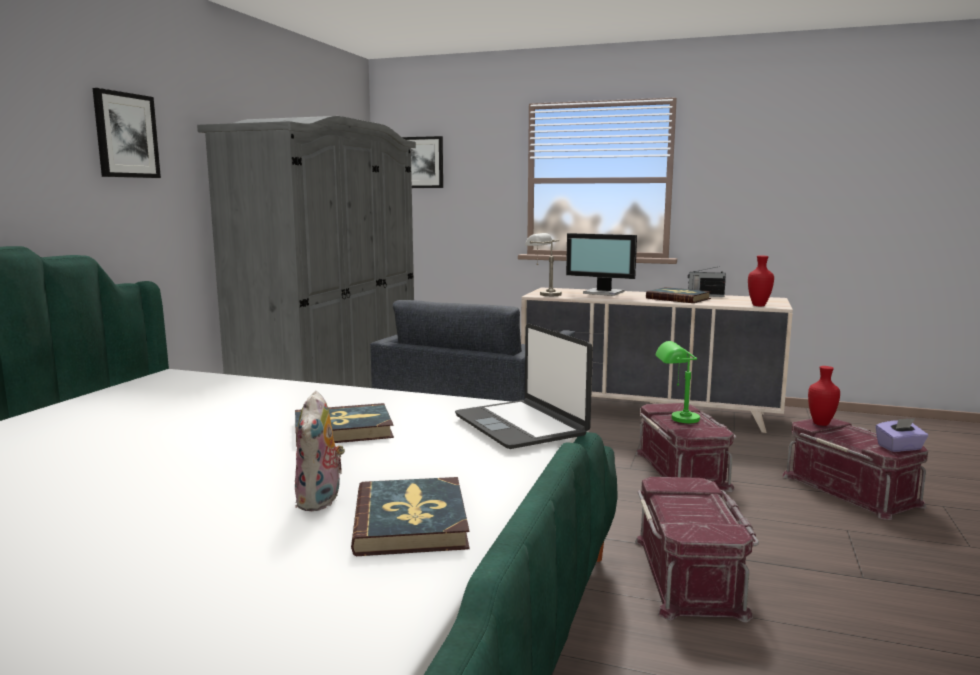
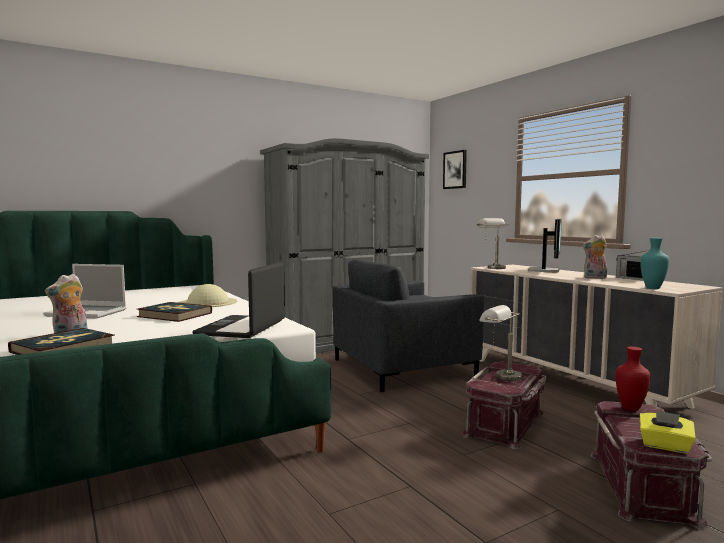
camera: 40 degrees right, 5 degrees down
picture [92,88,161,178] -> none
monitor [566,233,637,296] -> monitor turned 135 degrees counterclockwise [528,219,562,273]
red storage box [635,477,759,623] -> none
book [646,287,711,303] -> plush toy [582,235,607,279]
green table lamp [655,341,700,423] -> grey table lamp [479,305,522,381]
red vase [748,255,774,306] -> turquoise vase [640,238,669,289]
purple tissue box [876,418,928,452] -> yellow tissue box [639,410,696,454]
none -> laptop [43,264,126,319]
none -> beige hat [179,284,237,307]

